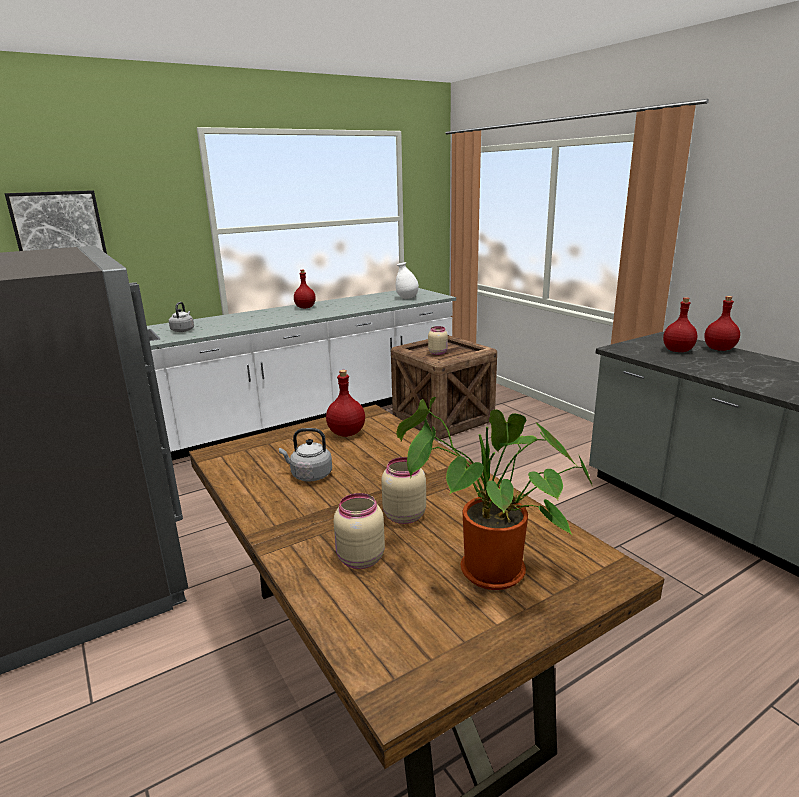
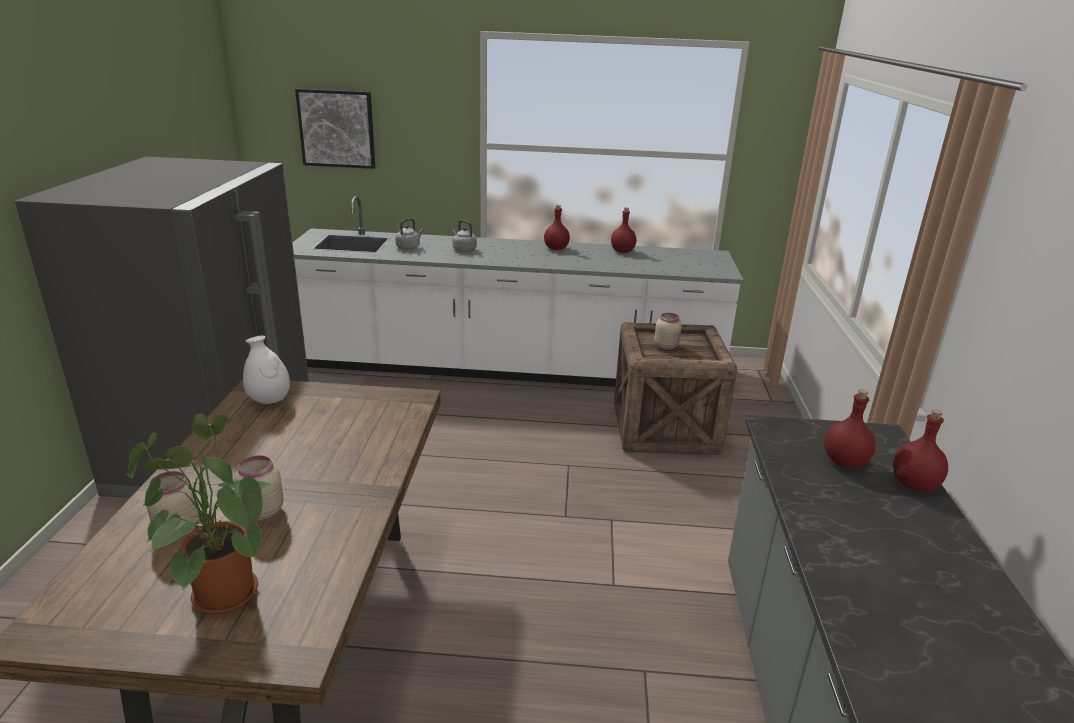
camera: 35 degrees right, 5 degrees up
grey kettle [279,428,332,482] -> grey kettle moved to [452,220,477,252]
red bottle [326,370,365,437] -> red bottle moved to [611,208,636,253]
white vase [396,262,419,299] -> white vase moved to [243,336,290,404]

